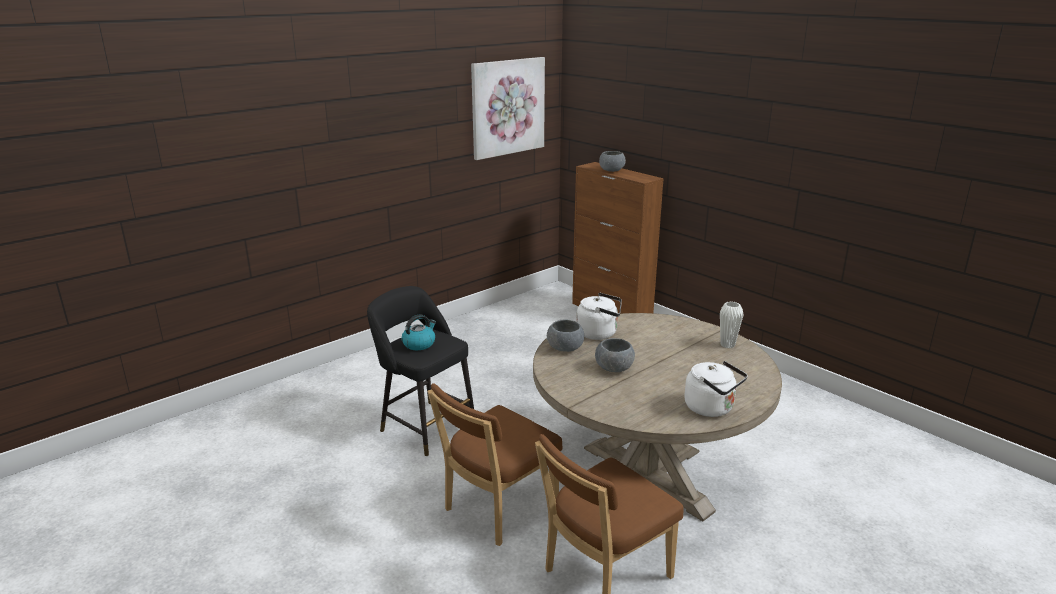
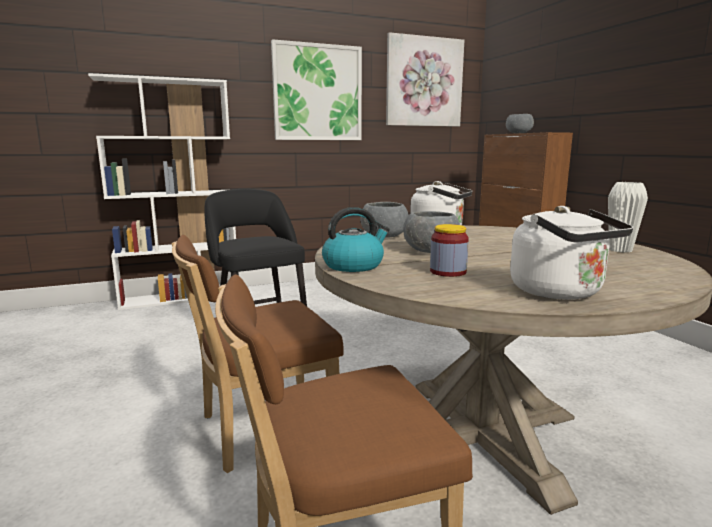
camera: 20 degrees right, 10 degrees down
kettle [401,314,436,350] -> kettle moved to [322,207,390,272]
none -> white bookcase [88,73,236,310]
none -> picture [271,39,362,140]
none -> jar [430,224,469,277]

